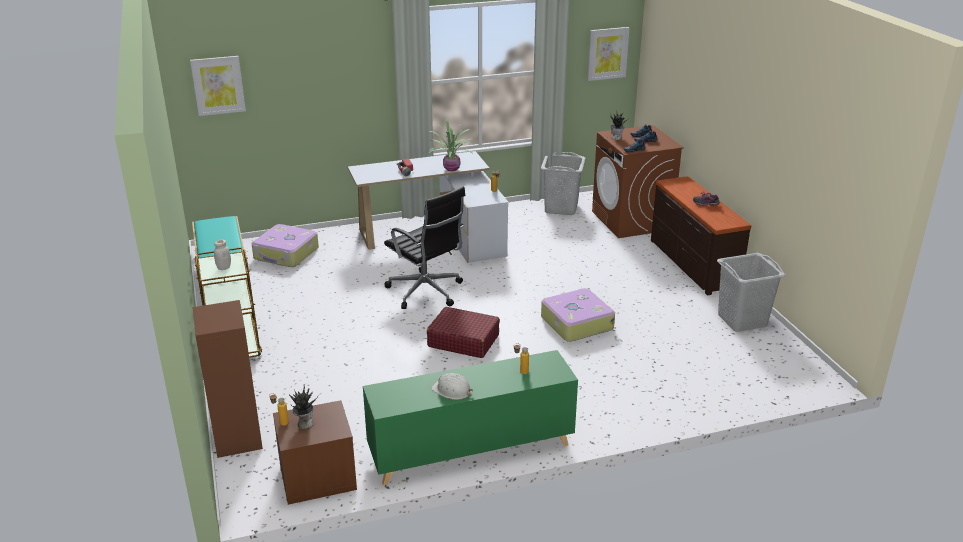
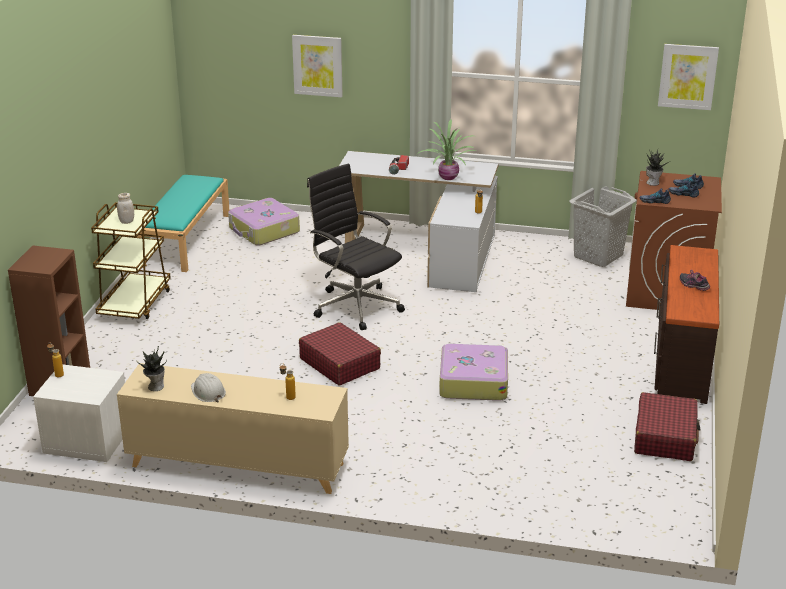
camera: 30 degrees right, 0 degrees up
picture [190,56,246,116] -> picture moved to [292,35,342,97]
brown nightstand [273,400,357,505] -> white nightstand [33,364,125,462]
potted plant [289,385,318,429] -> potted plant moved to [137,346,167,391]
green cabinet [363,350,578,485] -> beige cabinet [117,363,349,494]
black office chair [384,187,465,309] -> black office chair turned 150 degrees clockwise [307,163,405,330]
grey laundry basket [717,253,786,332] -> red suitcase [634,392,700,461]

